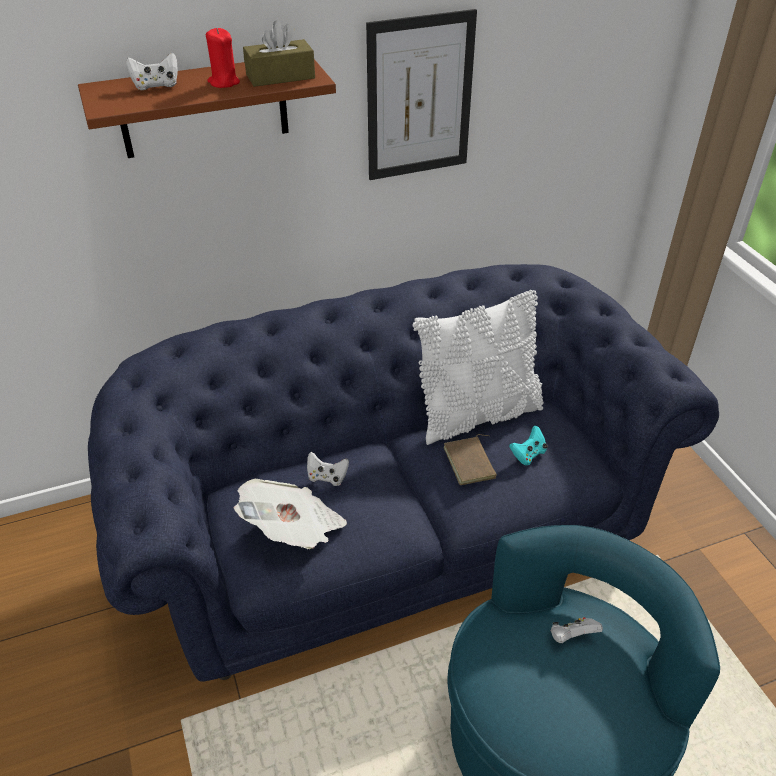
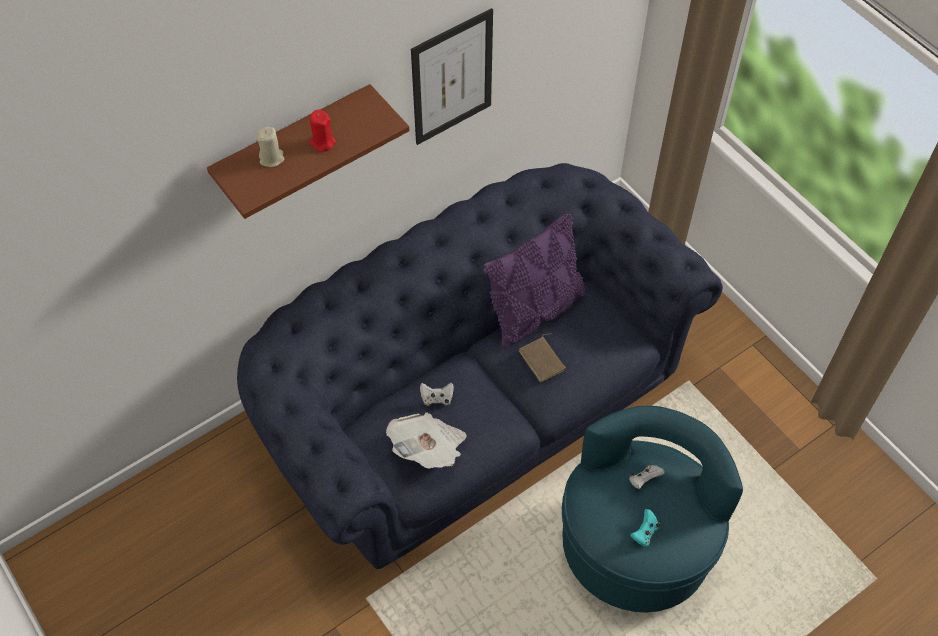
camera: 15 degrees left, 15 degrees up
white game controller [126,53,178,90] -> beige candle [257,127,285,167]
brown tissue box [243,21,315,87] -> none
white pillow [413,290,544,445] -> purple pillow [483,214,586,349]
turquoise game controller [509,426,548,465] -> turquoise game controller moved to [630,509,660,547]

